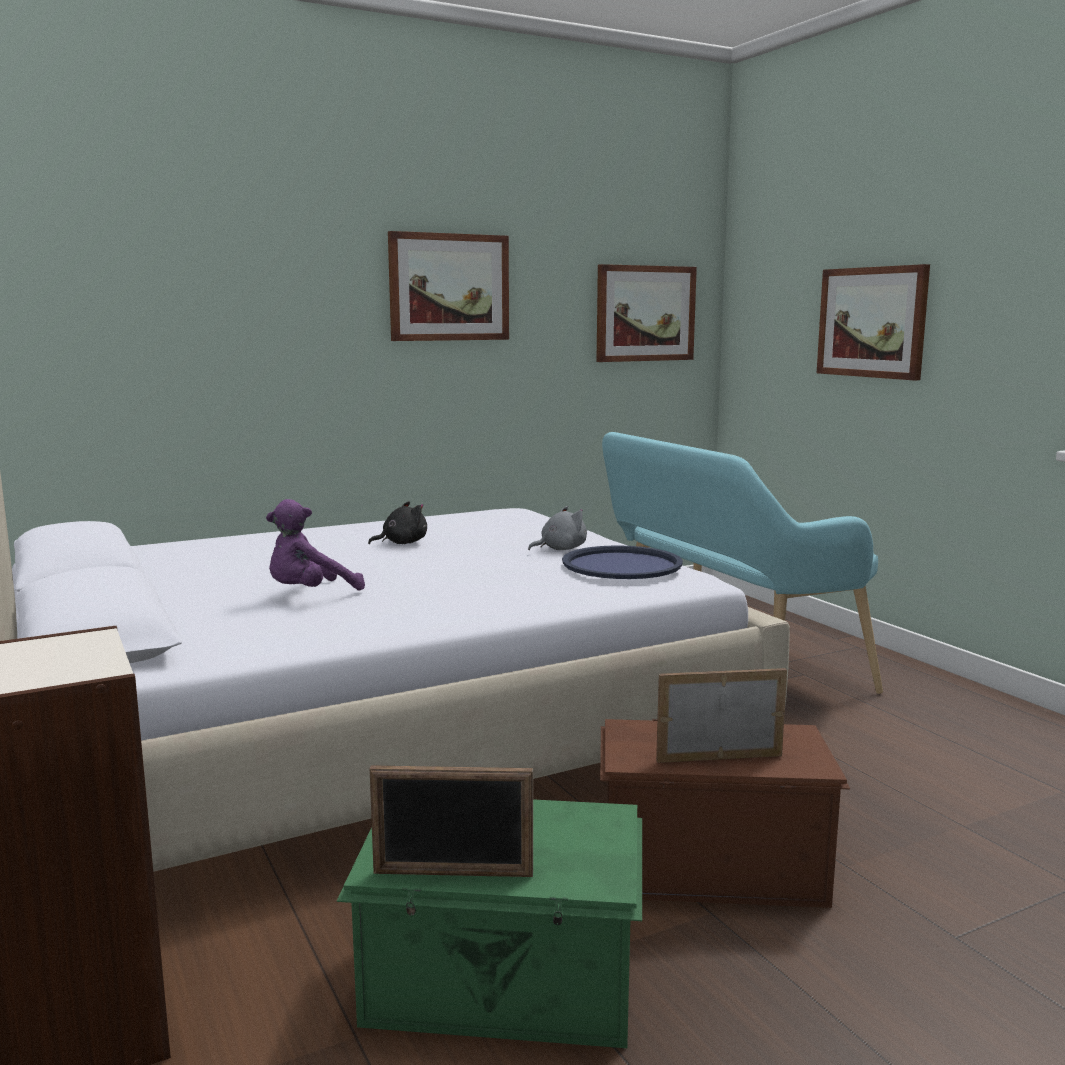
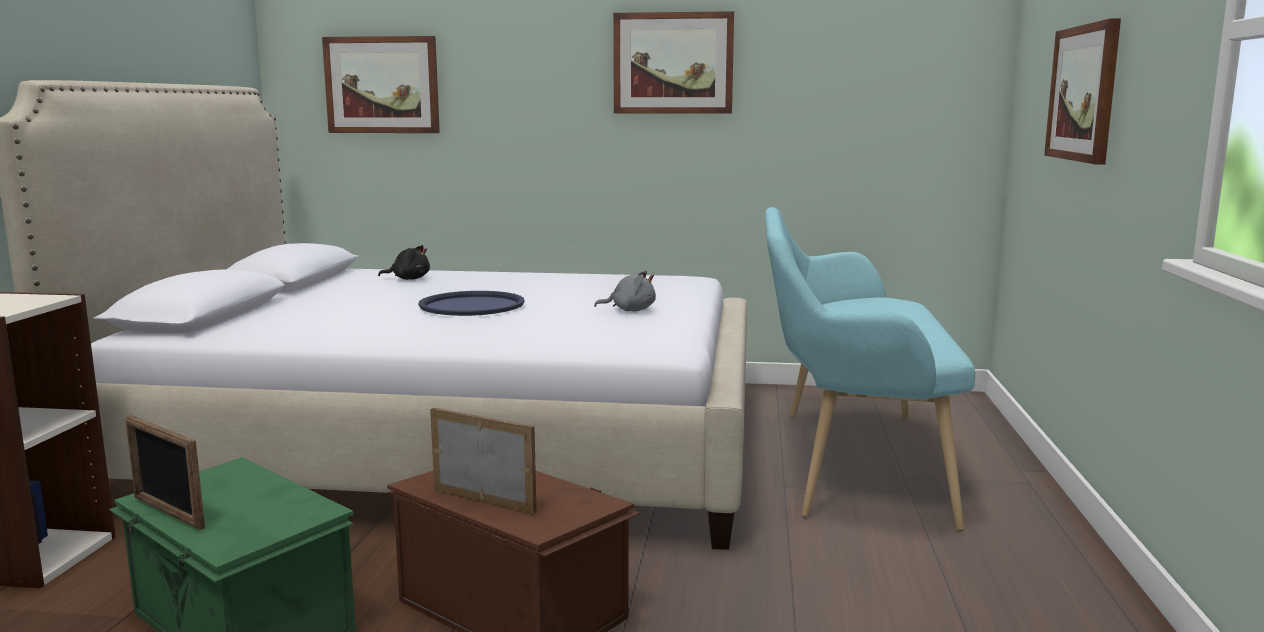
camera: 35 degrees right, 0 degrees up
purple plush toy [266,499,365,591] -> none
black plush toy [368,501,427,544] -> black plush toy moved to [378,245,430,280]
blue tray [562,545,683,579] -> blue tray moved to [418,291,524,316]
picture [596,264,697,362] -> picture moved to [322,36,440,133]

